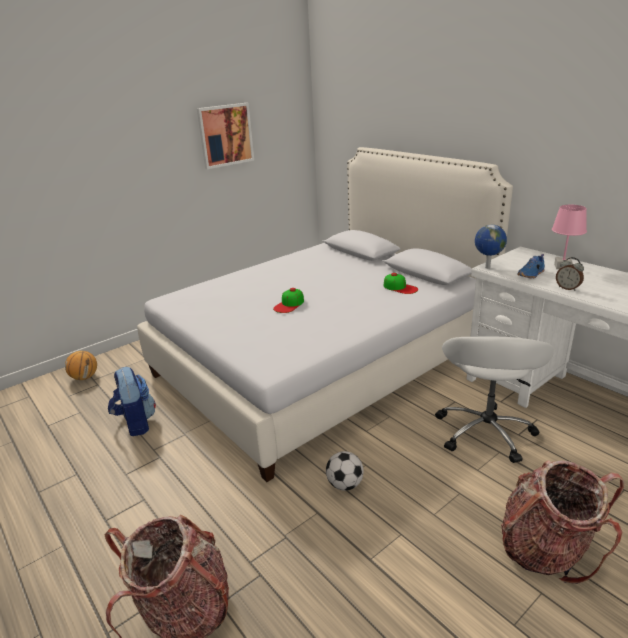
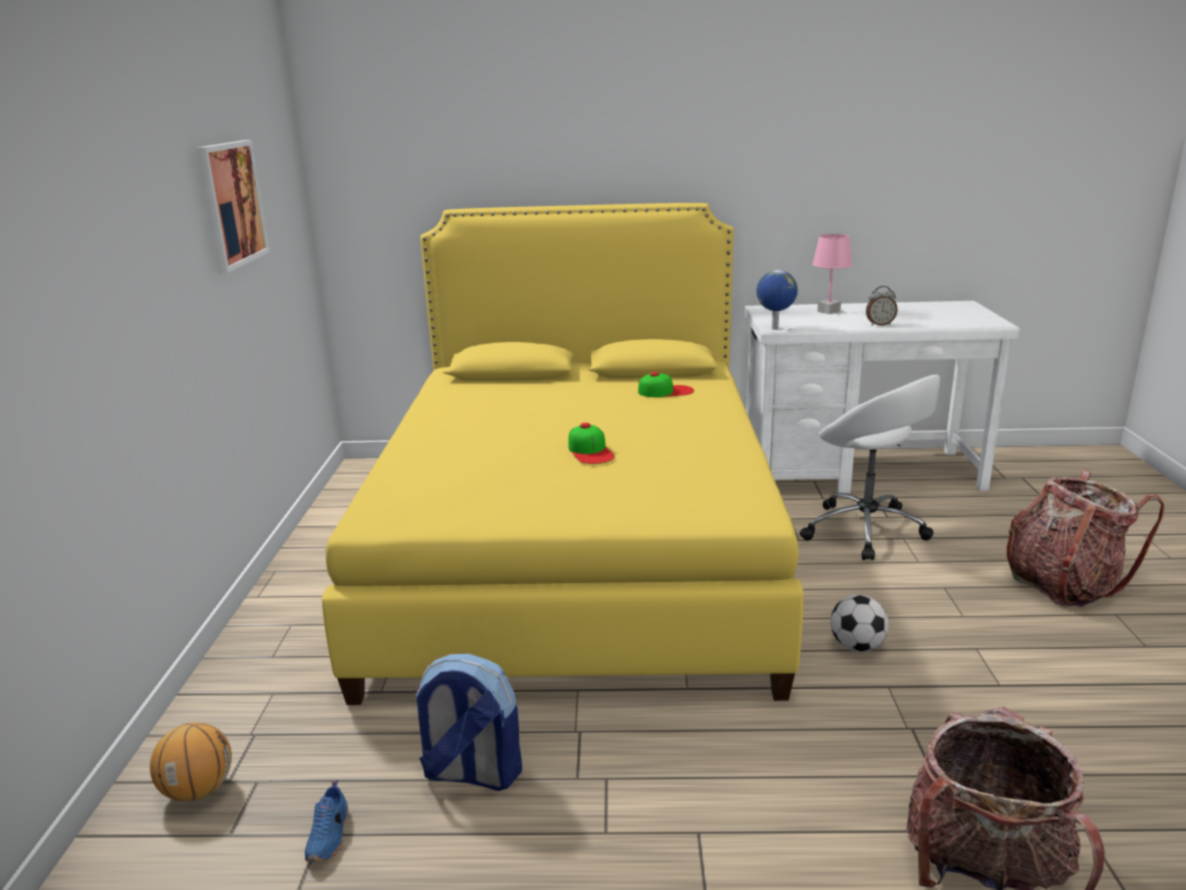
camera: 50 degrees left, 5 degrees down
white bed [137,147,513,482] -> yellow bed [322,203,803,705]
blue shoe [517,254,545,279] -> blue shoe moved to [305,780,349,862]

